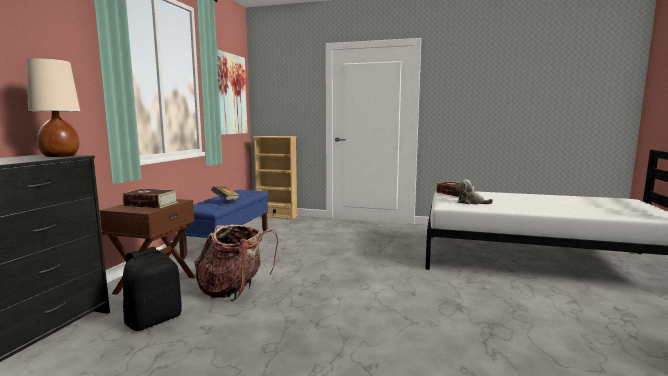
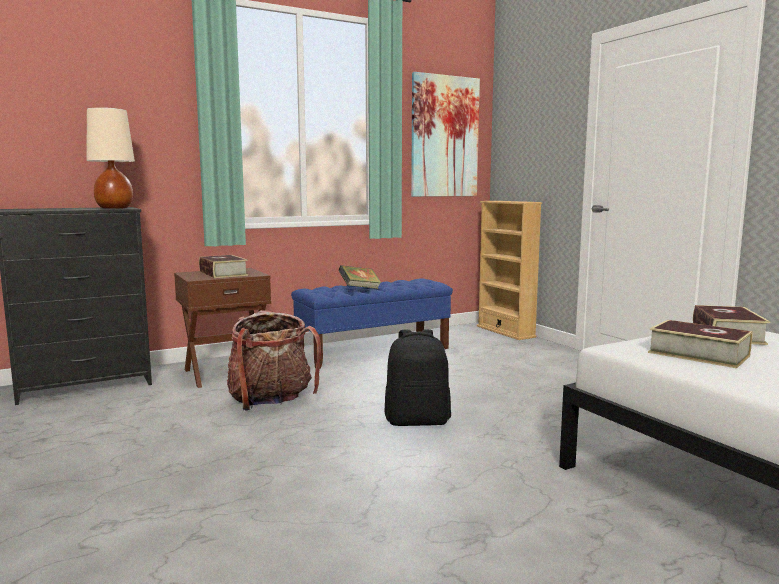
camera: 45 degrees right, 0 degrees up
black backpack [123,247,182,331] -> black backpack moved to [385,329,451,426]
plush toy [457,180,493,205] -> book [648,320,753,368]

